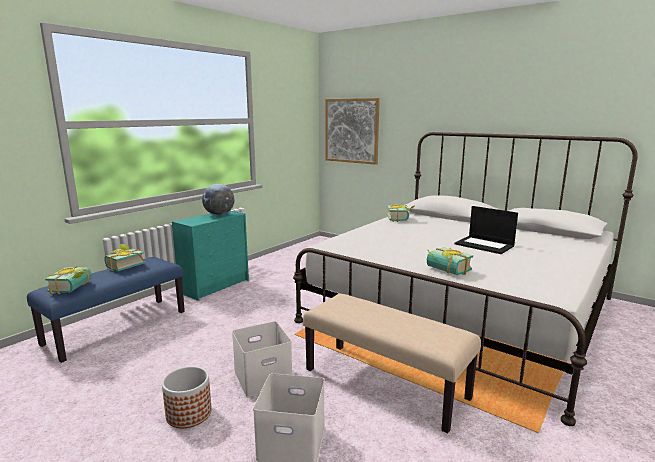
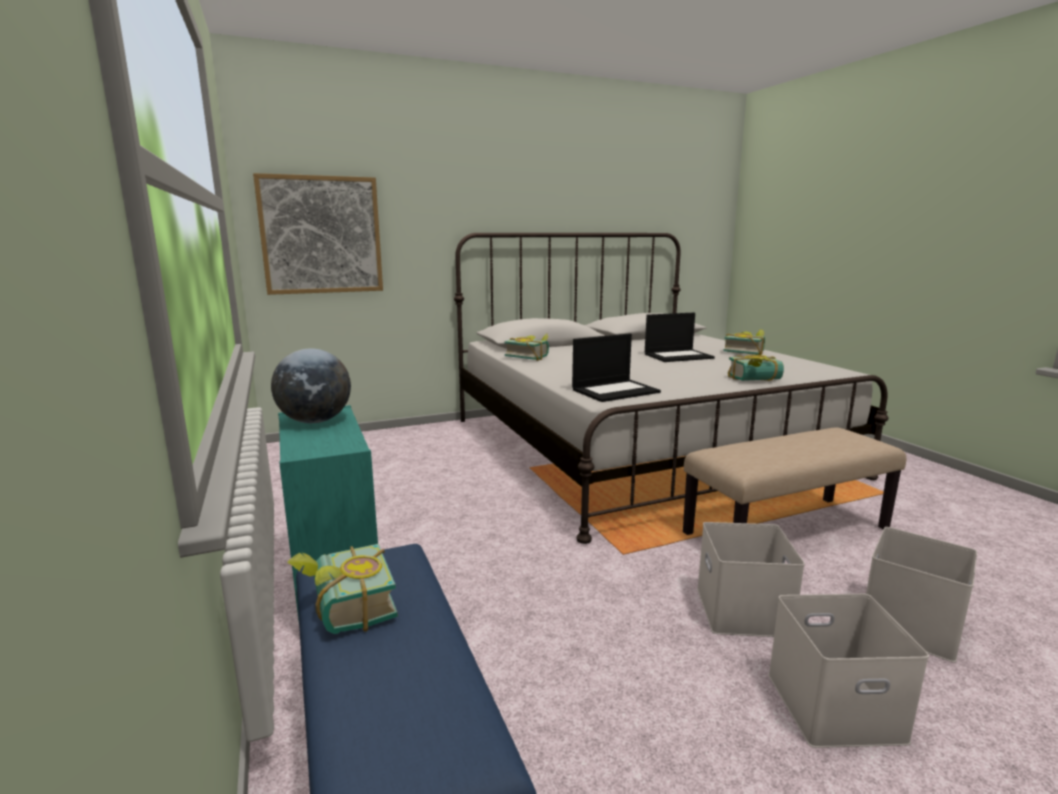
camera: 60 degrees left, 0 degrees up
book [45,266,92,294] -> book moved to [723,329,765,355]
planter [162,366,212,428] -> white storage box [768,594,929,748]
none -> laptop [572,333,661,402]

